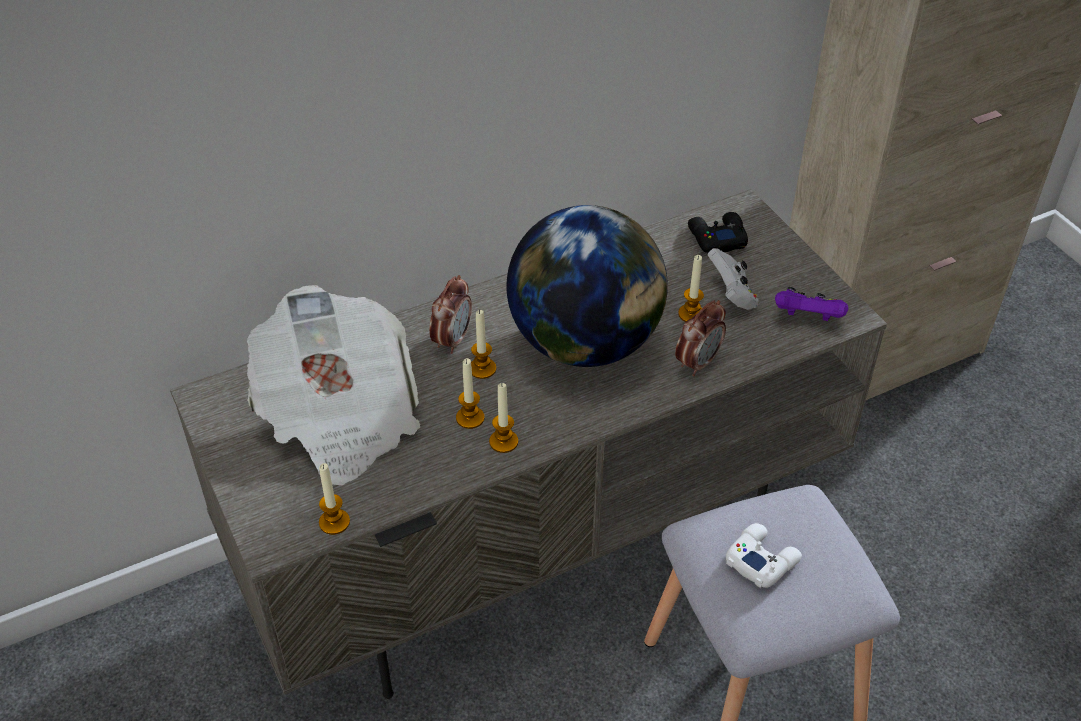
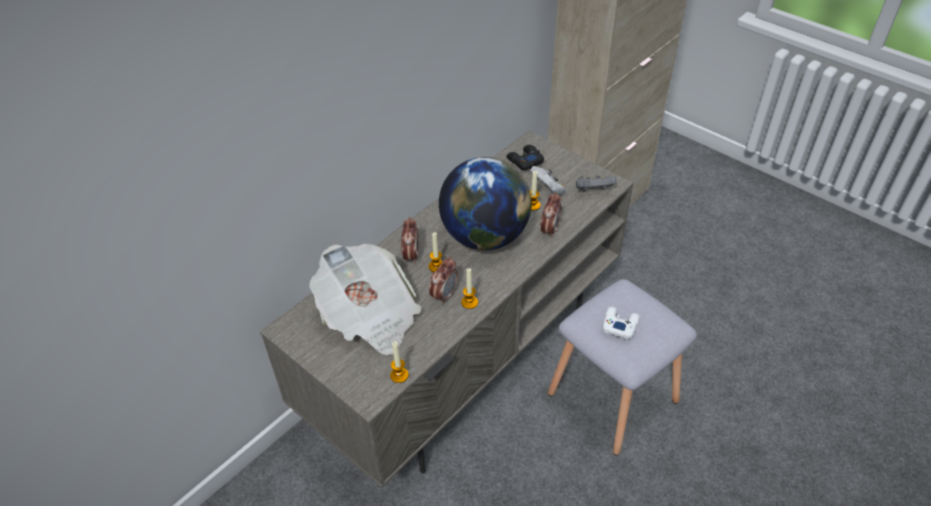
camera: 20 degrees left, 0 degrees up
candle [456,358,484,429] -> alarm clock [429,257,458,305]
purple game controller [775,287,848,321] -> grey game controller [576,176,617,192]

